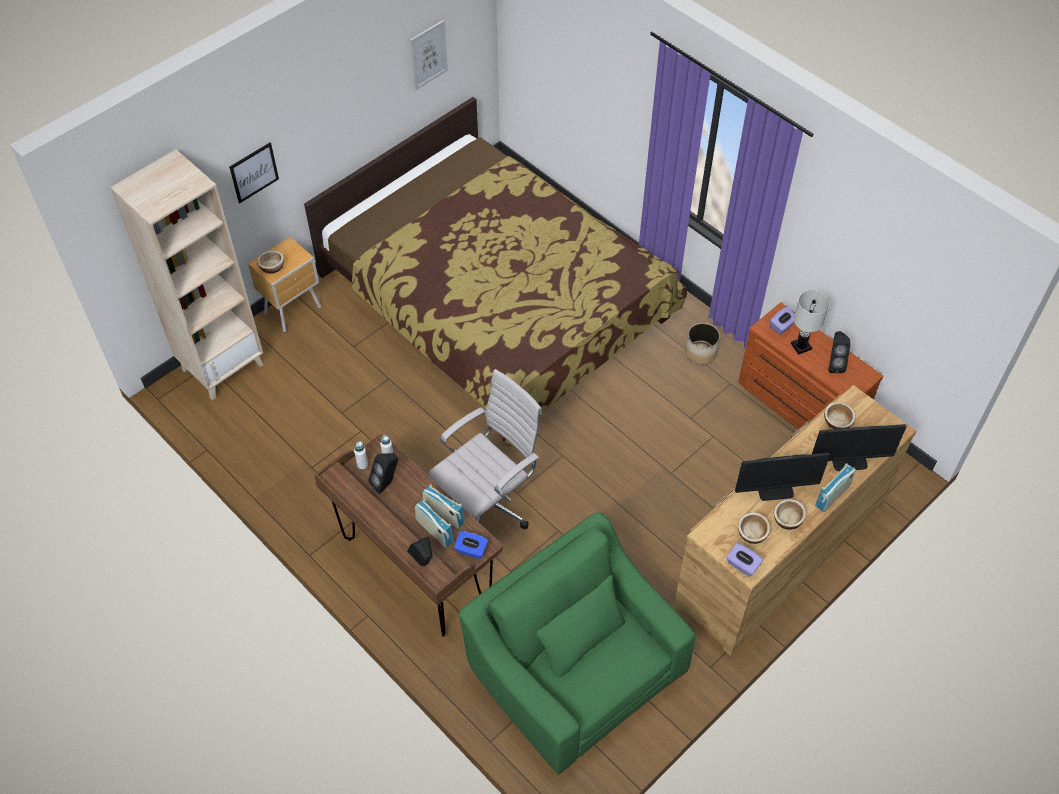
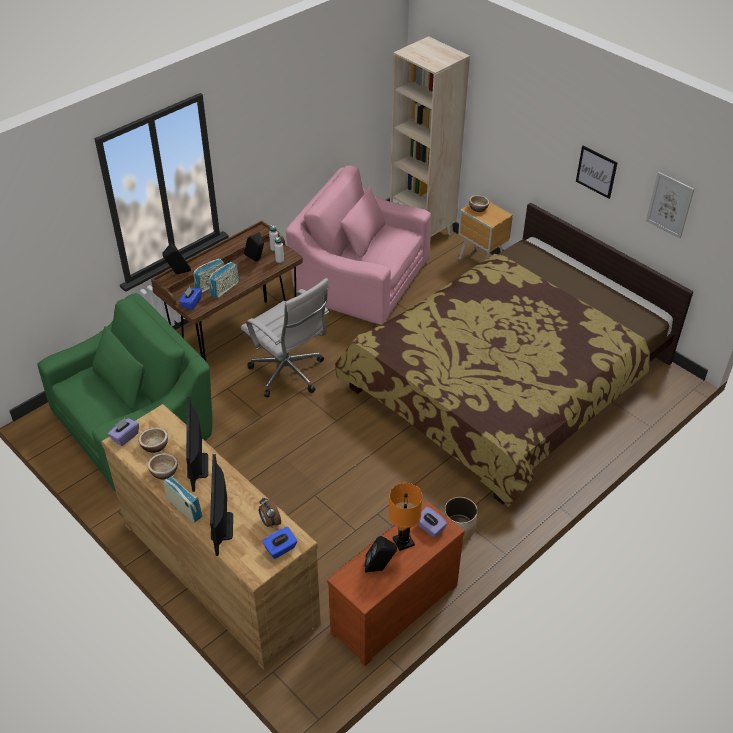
camera: 90 degrees right, 10 degrees down
picture [229,143,279,203] -> picture moved to [576,146,618,199]
white table lamp [791,290,829,354] -> orange table lamp [389,483,423,551]
bowl [824,402,856,429] -> alarm clock [259,497,281,527]
none -> blue tissue box [262,527,298,559]
none -> pink armchair [286,166,431,325]

